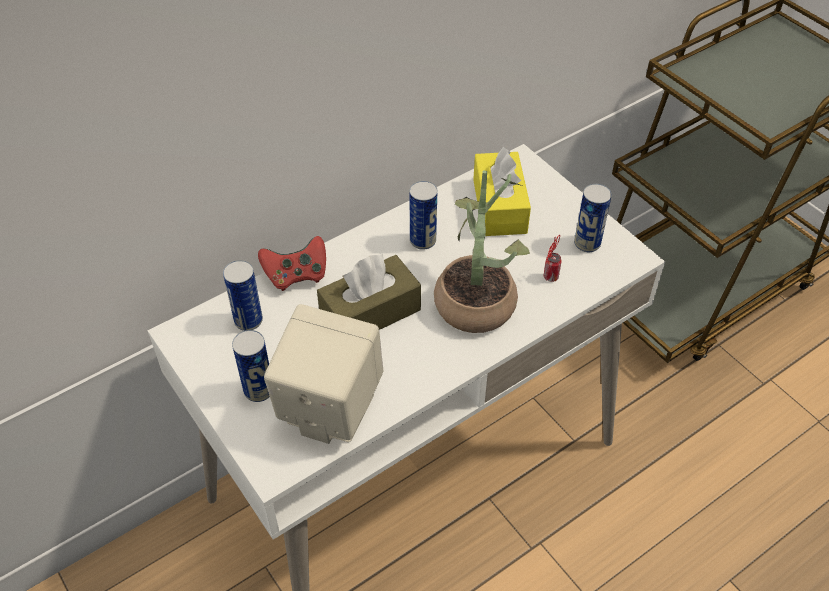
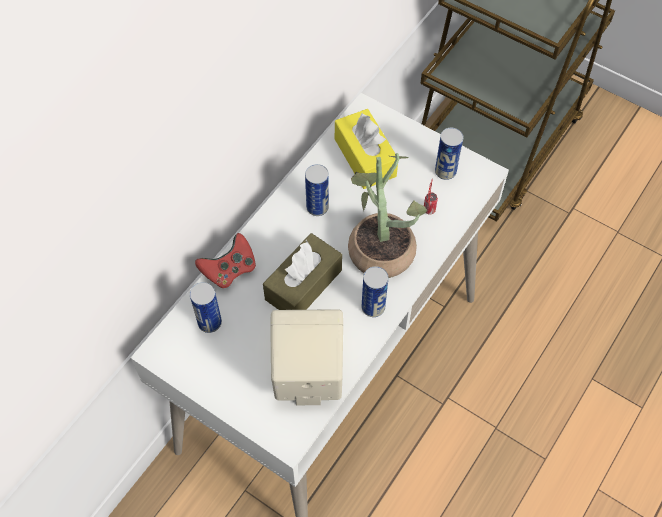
camera: 20 degrees left, 10 degrees up
can [232,330,270,402] -> can moved to [362,266,389,317]

